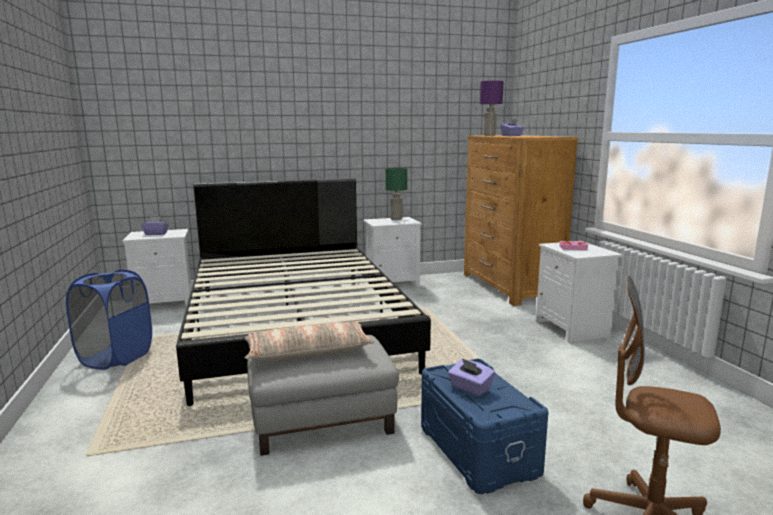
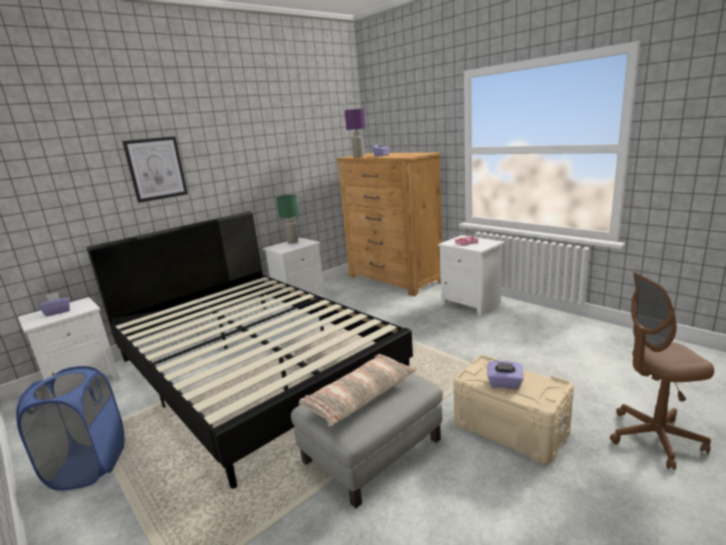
camera: 25 degrees left, 5 degrees up
blue storage box [421,359,548,494] -> beige storage box [453,355,574,465]
none -> picture [122,136,188,203]

